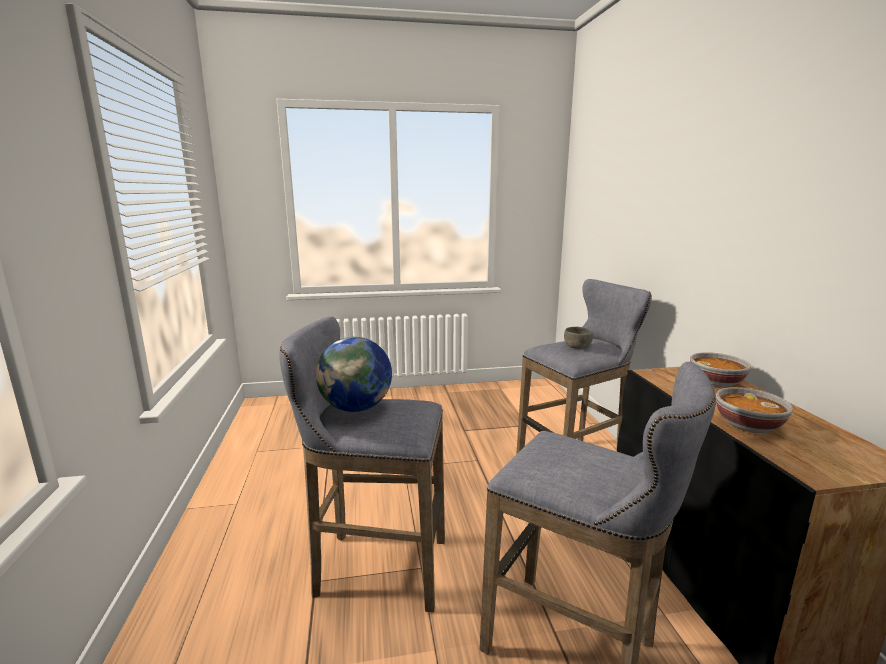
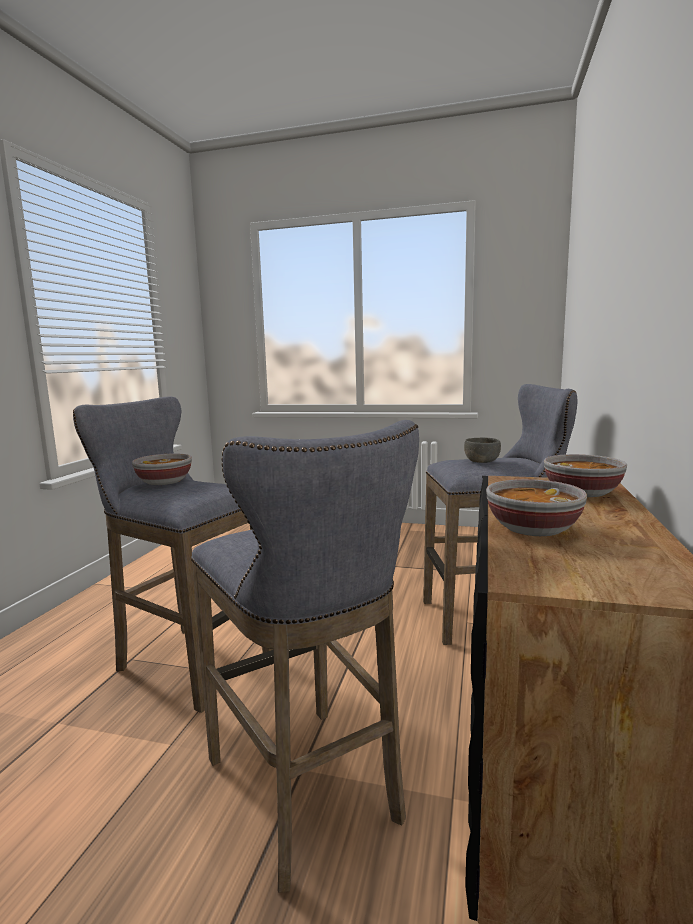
camera: 25 degrees right, 5 degrees down
globe [316,337,392,412] -> bowl [132,454,192,485]

